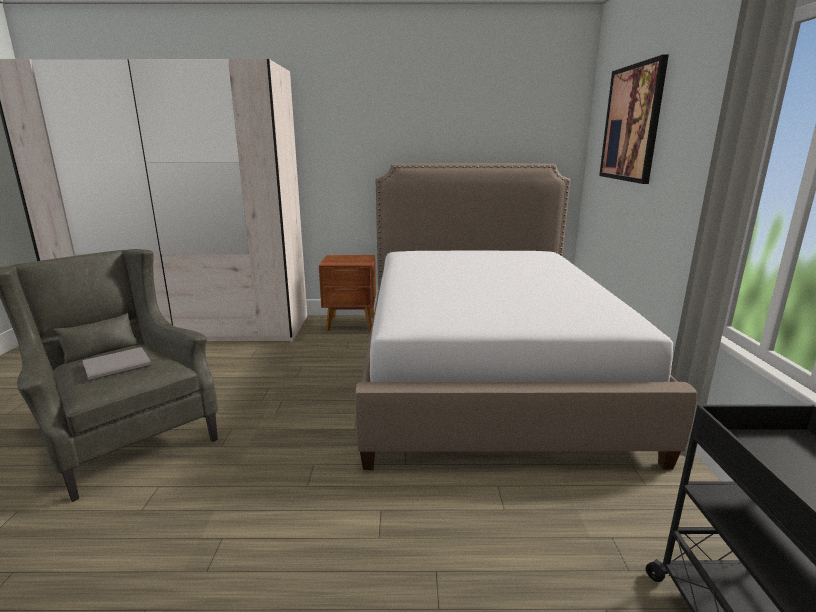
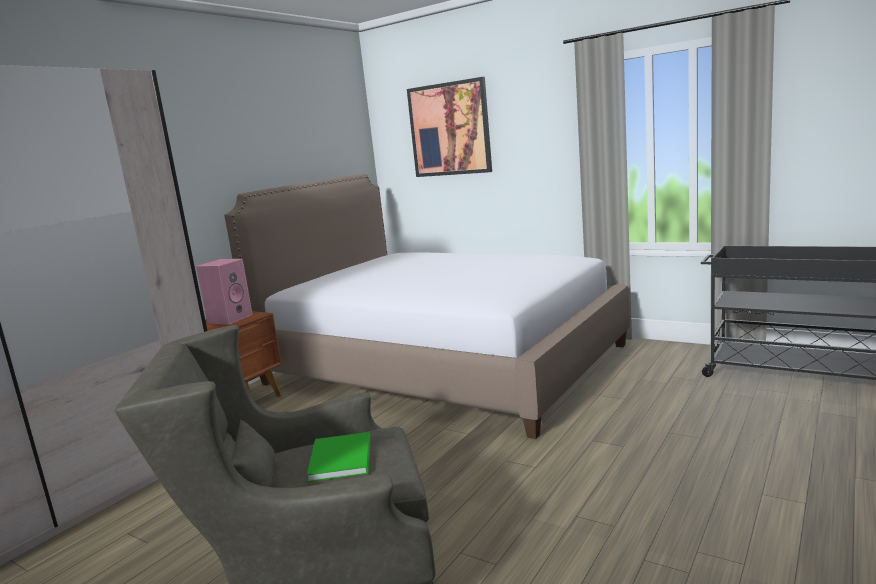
camera: 55 degrees left, 5 degrees down
grey book [82,347,151,381] -> green book [307,432,371,482]
none -> pink speaker [196,259,253,325]

